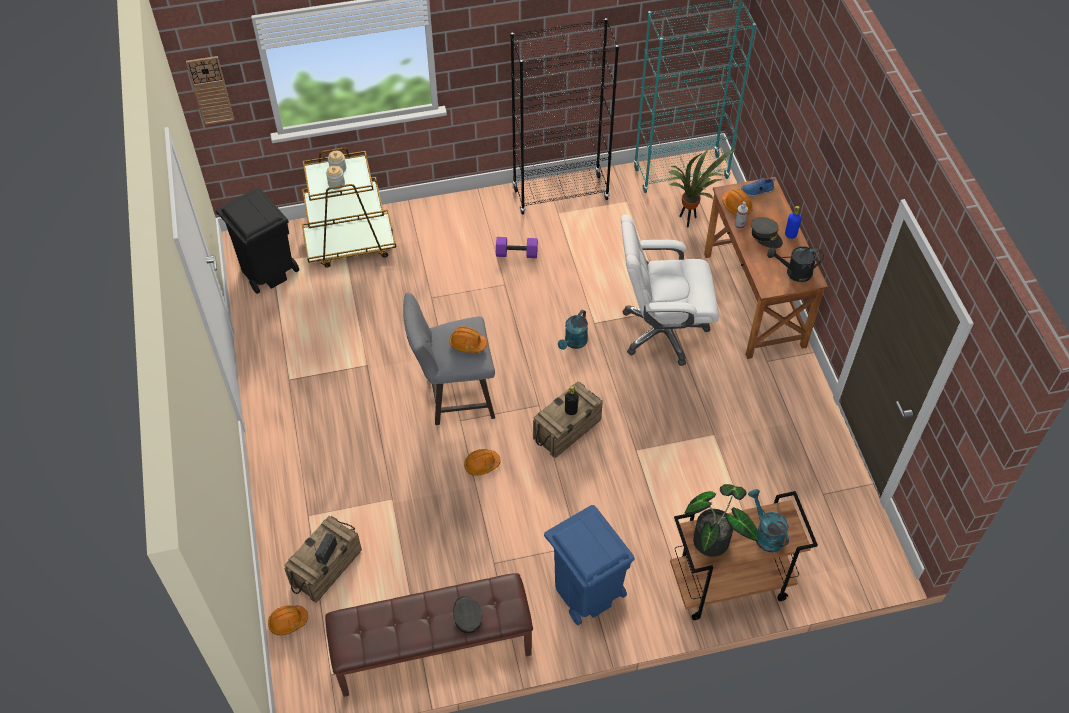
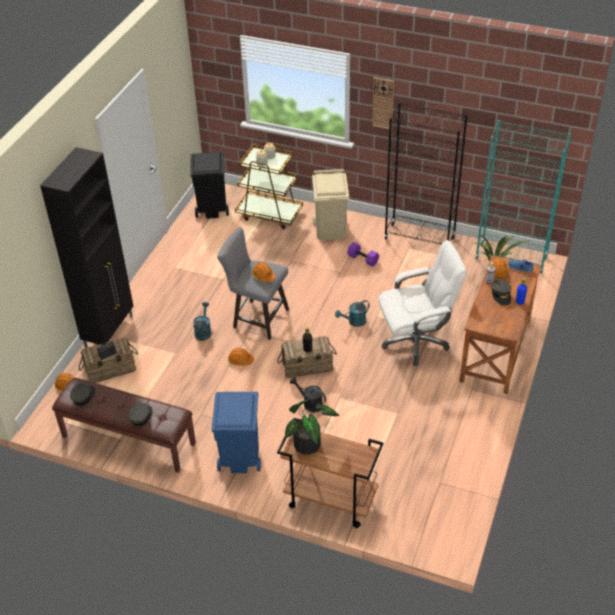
camera: 35 degrees right, 10 degrees down
wall clock [186,56,234,125] -> wall clock moved to [372,77,394,130]
white office chair [621,215,719,366] -> white office chair turned 135 degrees clockwise [378,240,467,366]
turquoise watering can [748,489,789,552] -> turquoise watering can moved to [193,302,211,341]
black watering can [767,246,824,282] -> black watering can moved to [290,377,326,413]
none -> black cabinet [40,147,133,348]
none -> grey cap [70,382,95,406]
none -> beige trash can [312,169,349,240]

